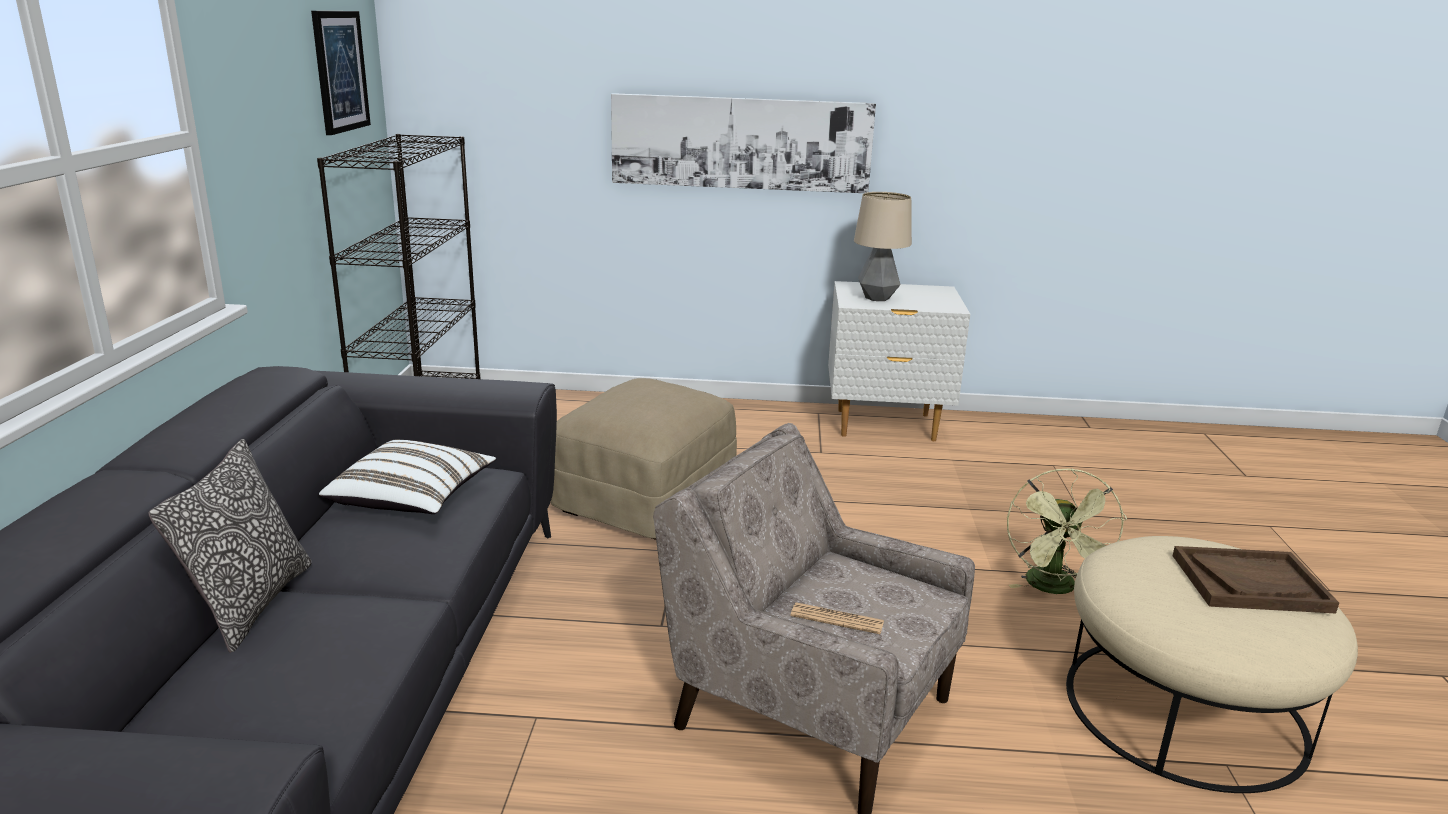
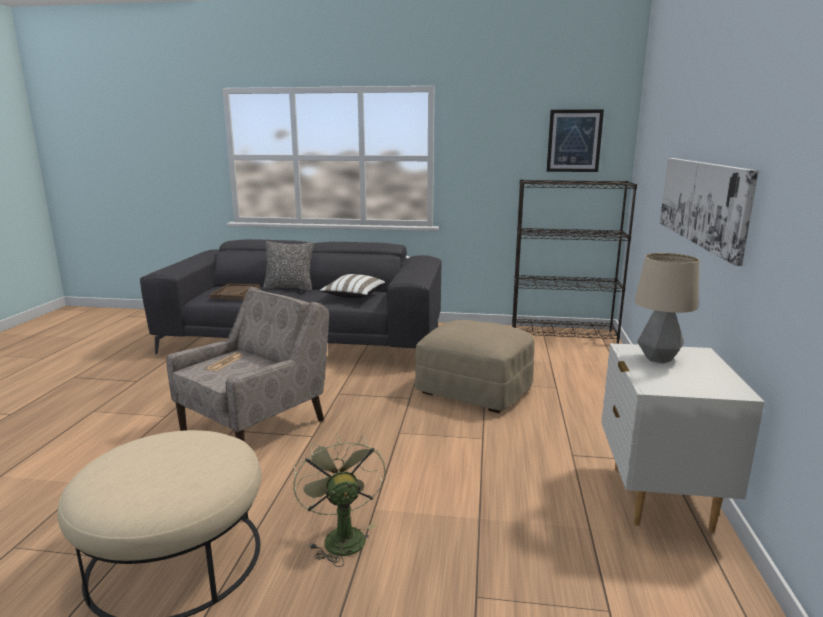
camera: 95 degrees right, 5 degrees down
green fan [1007,468,1127,594] -> green fan turned 60 degrees clockwise [293,433,386,567]
brown tray [1172,546,1339,613] -> brown tray moved to [209,283,260,300]

